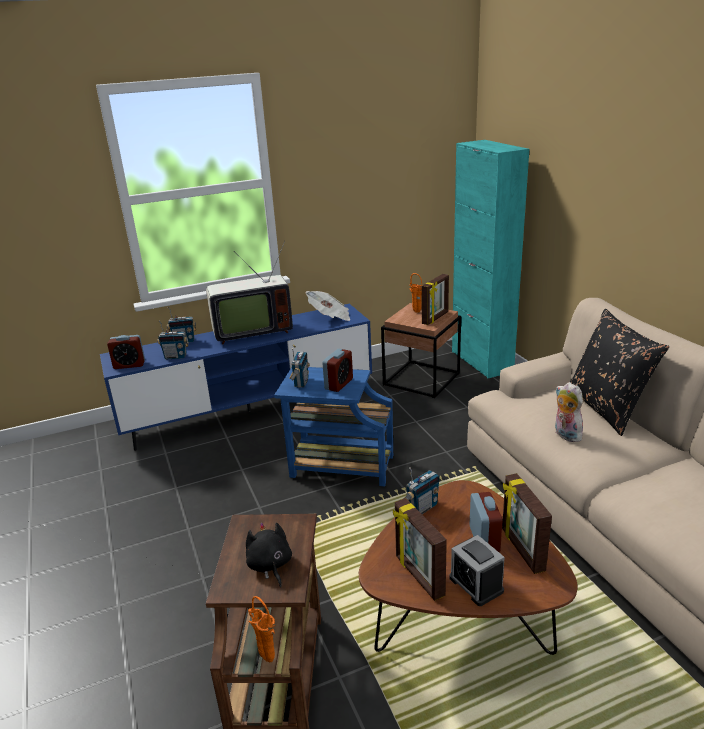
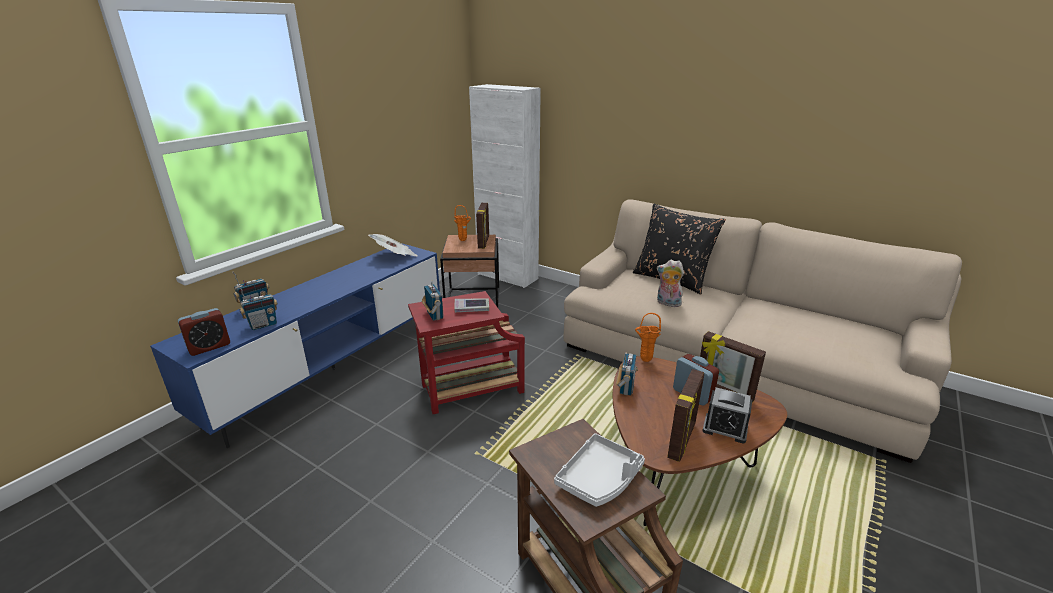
camera: 35 degrees left, 0 degrees up
television [206,241,293,345] -> none
black plush toy [246,522,292,587] -> grey tray [554,433,645,507]
orange vase [248,596,275,662] -> orange vase moved to [635,313,661,362]
blue side table [274,367,393,486] -> red side table [408,291,525,414]
alarm clock [322,349,353,392] -> book [454,298,489,312]
picture frame [393,498,447,601] -> picture frame turned 90 degrees counterclockwise [667,369,704,462]
turquoise cabinet [452,140,529,378] -> white cabinet [469,84,541,288]

